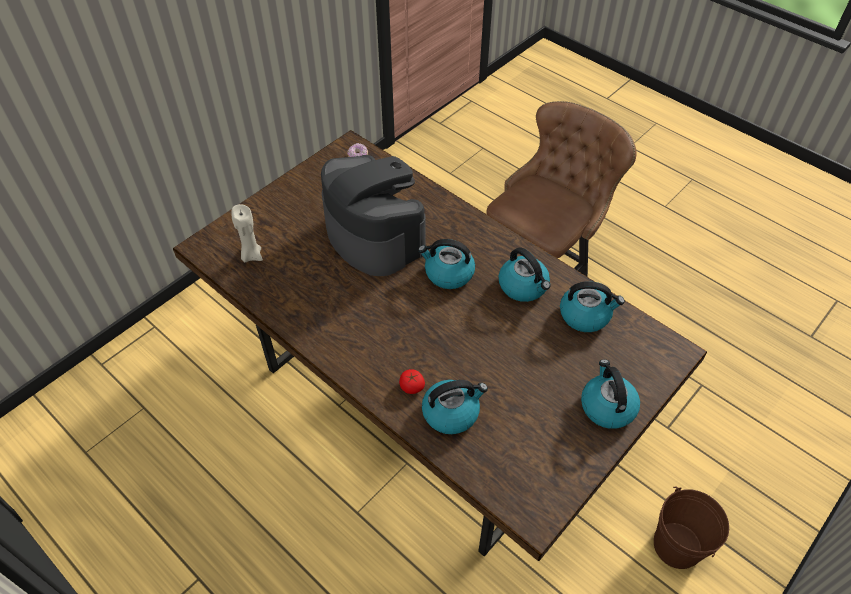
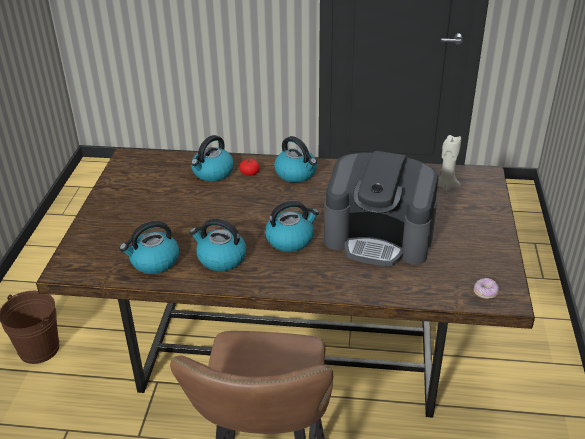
camera: 145 degrees right, 15 degrees down
kettle [581,359,640,429] -> kettle moved to [274,136,317,183]

